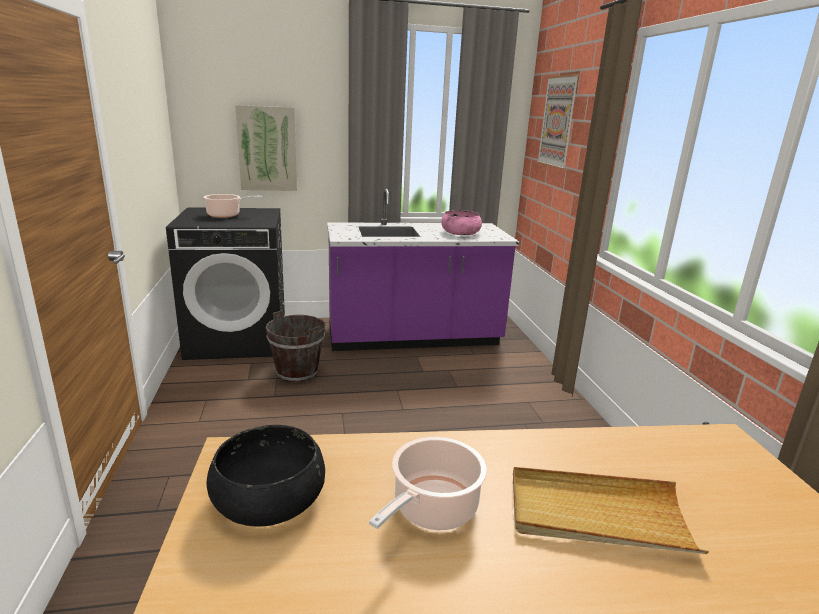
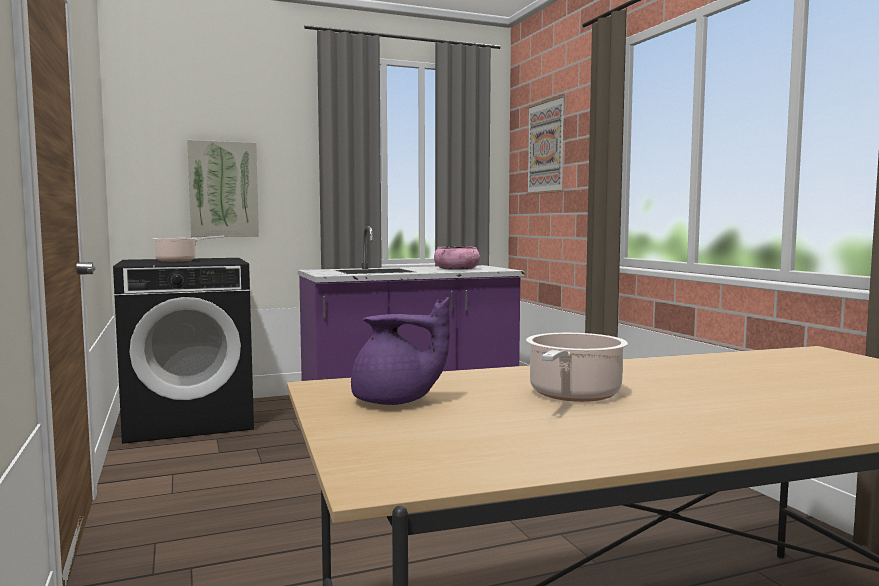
camera: 10 degrees left, 15 degrees down
black bowl [207,425,325,526] -> purple teapot [351,297,450,405]
brown bucket [265,310,325,383] -> none
beige tray [513,467,709,554] -> none

